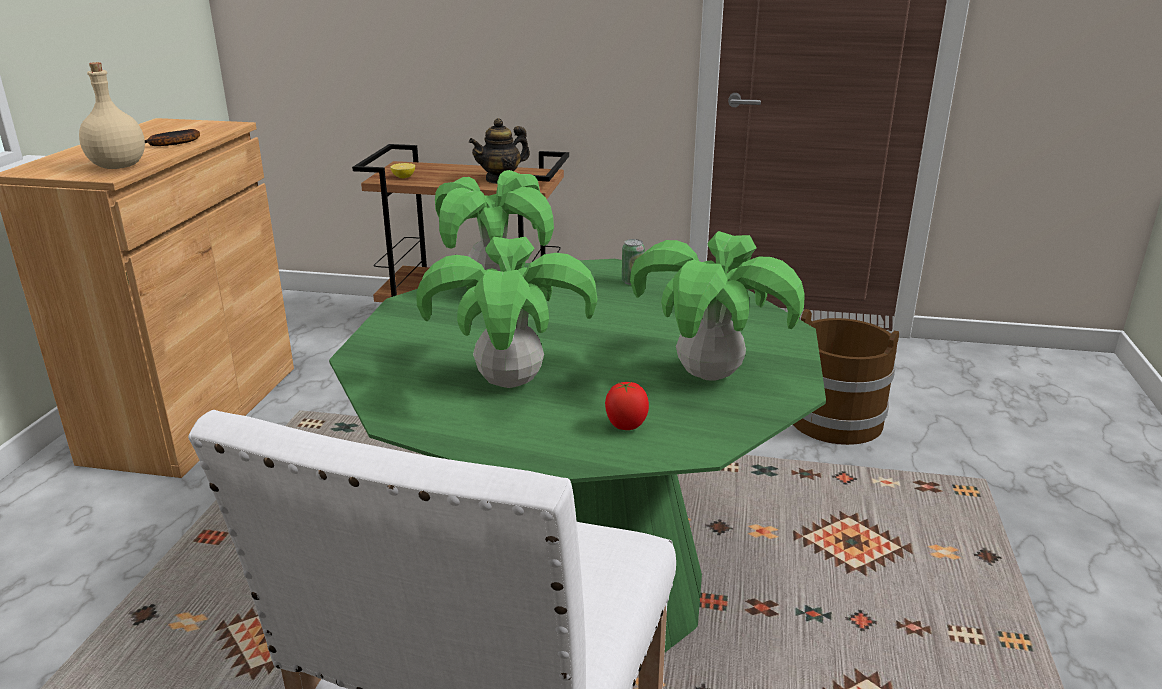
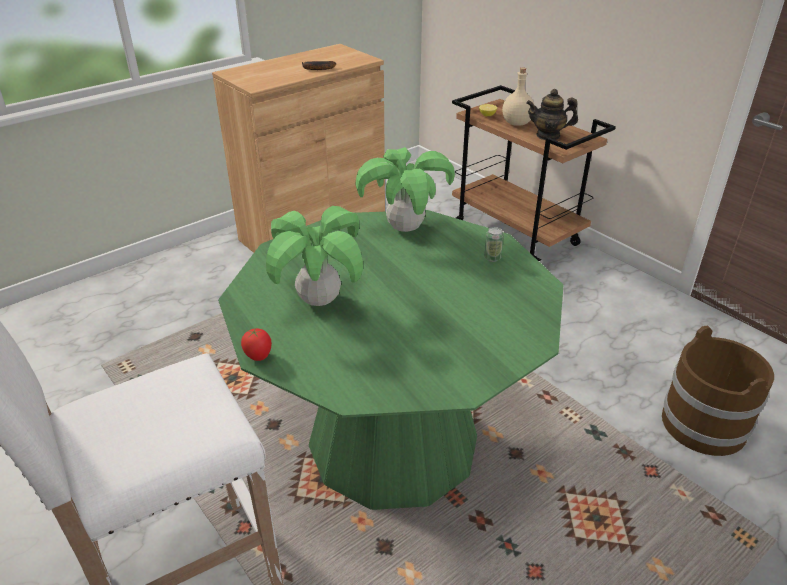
camera: 40 degrees right, 10 degrees up
beige bottle [79,62,145,169] -> beige bottle moved to [502,67,534,126]
tomato [605,382,649,430] -> tomato moved to [241,327,272,361]
potted plant [630,231,805,381] -> none

